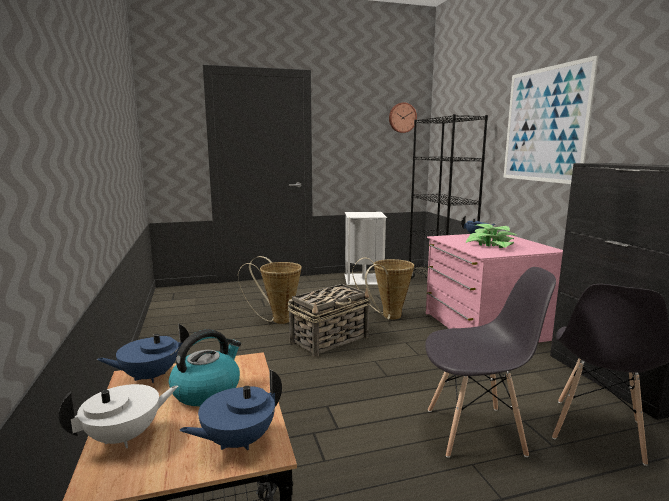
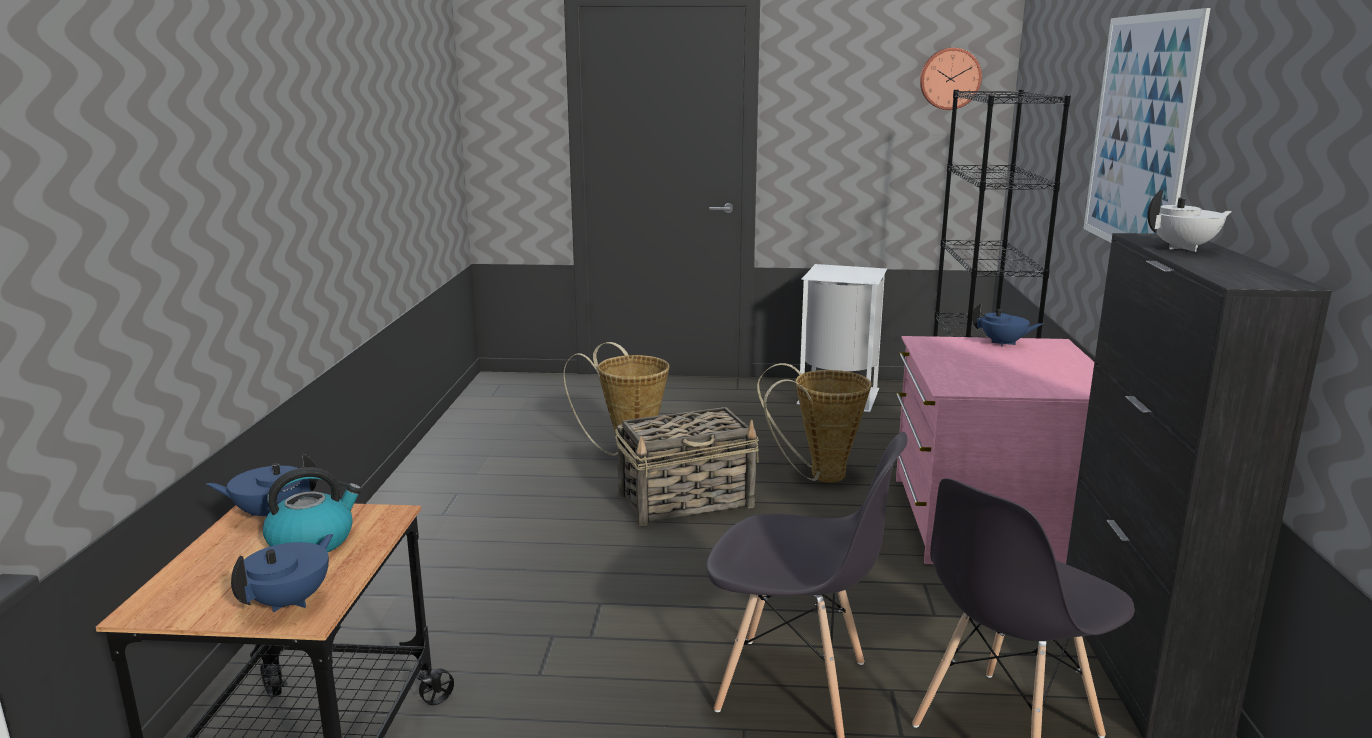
camera: 20 degrees right, 5 degrees up
white teapot [58,384,178,448] -> white teapot moved to [1147,190,1232,252]
blue teapot [179,369,282,450] -> blue teapot turned 135 degrees clockwise [231,534,333,612]
potted plant [466,224,516,248] -> none

